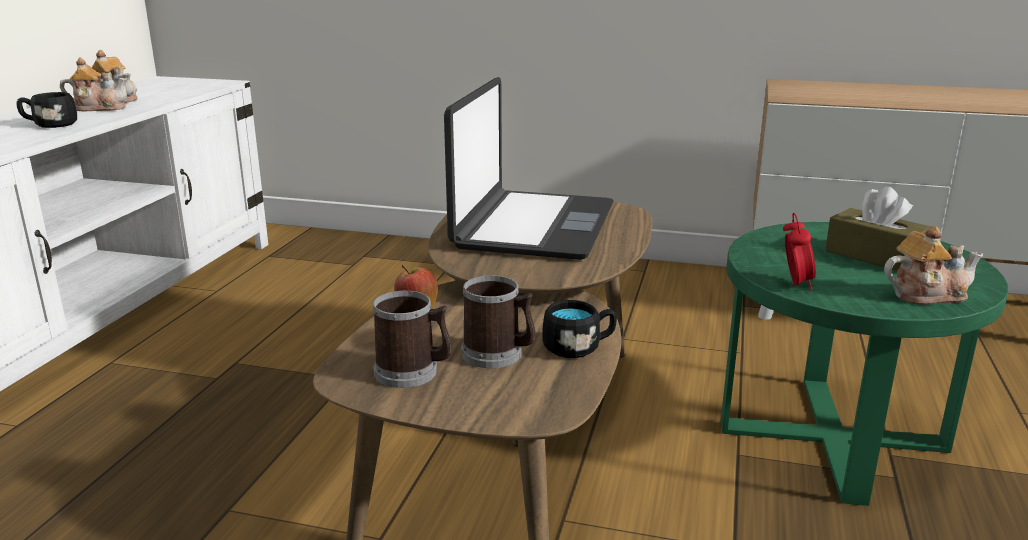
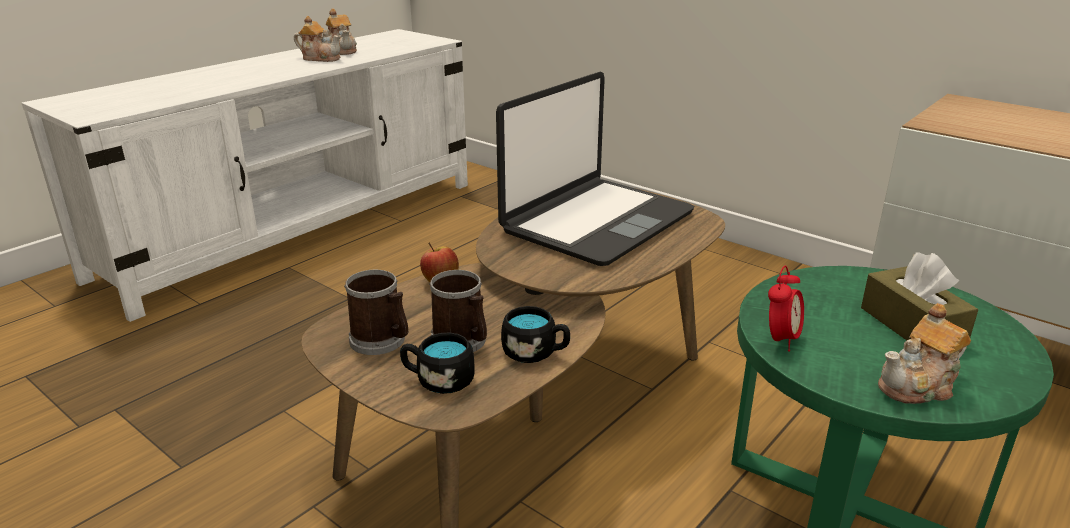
camera: 25 degrees right, 5 degrees up
black mug [17,92,77,128] -> black mug moved to [400,332,475,394]
teapot [884,226,983,305] -> teapot turned 135 degrees clockwise [878,303,971,404]

